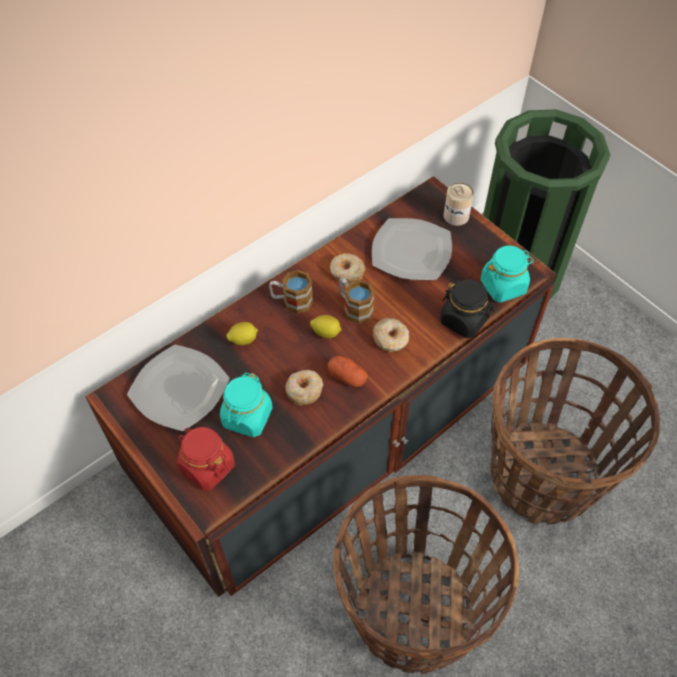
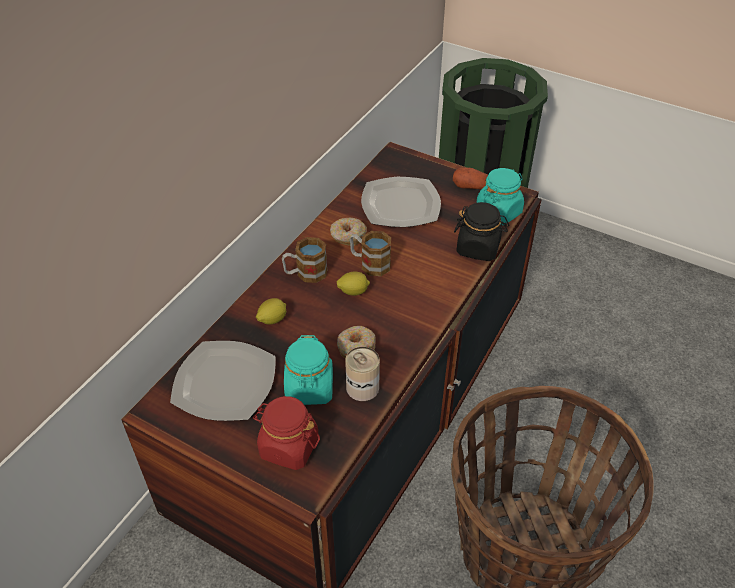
camera: 20 degrees left, 10 degrees down
potato [327,356,368,387] -> potato moved to [453,168,487,189]
donut [373,318,409,352] -> none
can [444,183,474,226] -> can moved to [345,347,380,401]
basket [490,338,660,525] -> none

